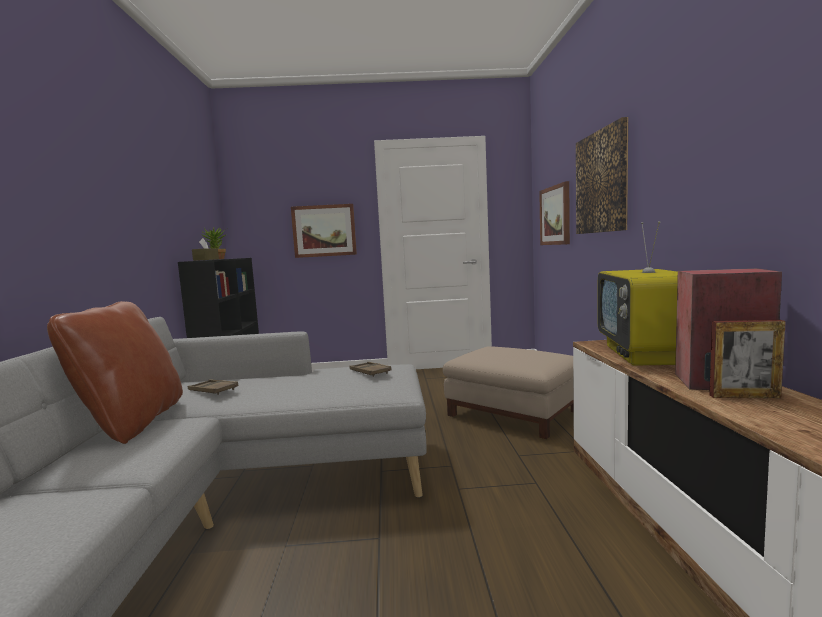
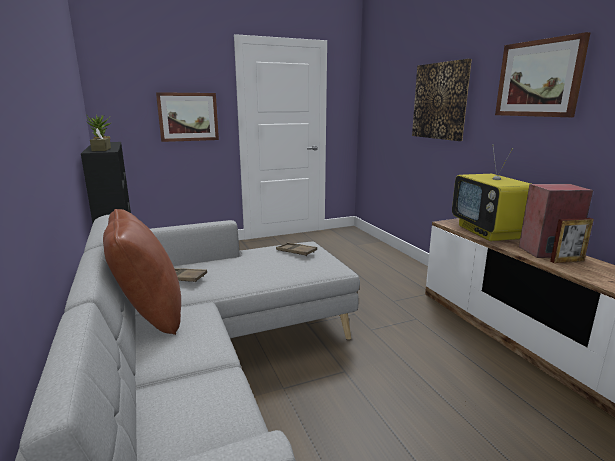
camera: 20 degrees left, 10 degrees up
beige ottoman [443,346,574,439] -> none
picture [539,181,570,245] -> picture moved to [495,32,590,117]

